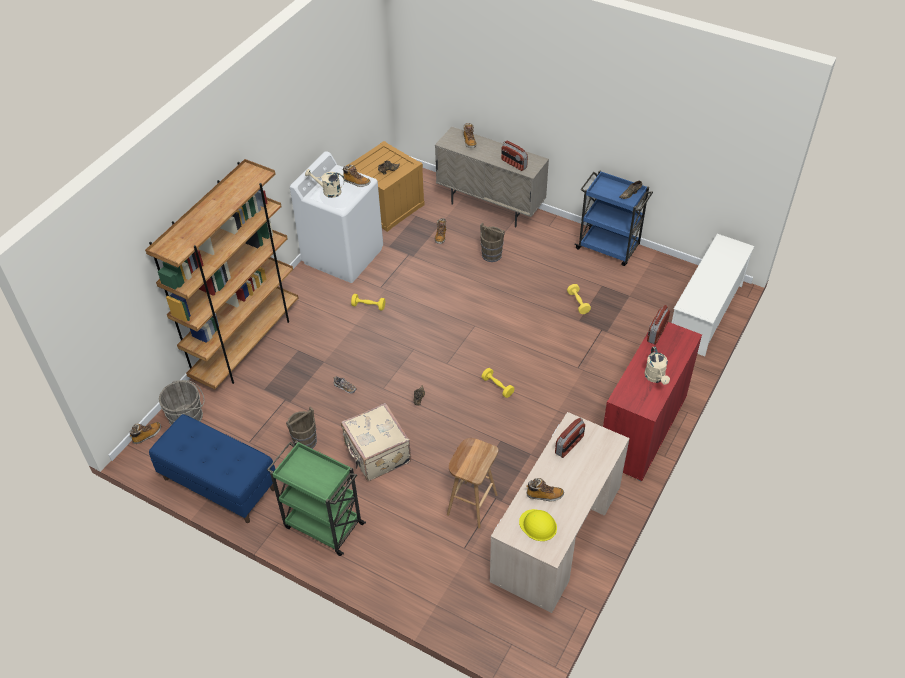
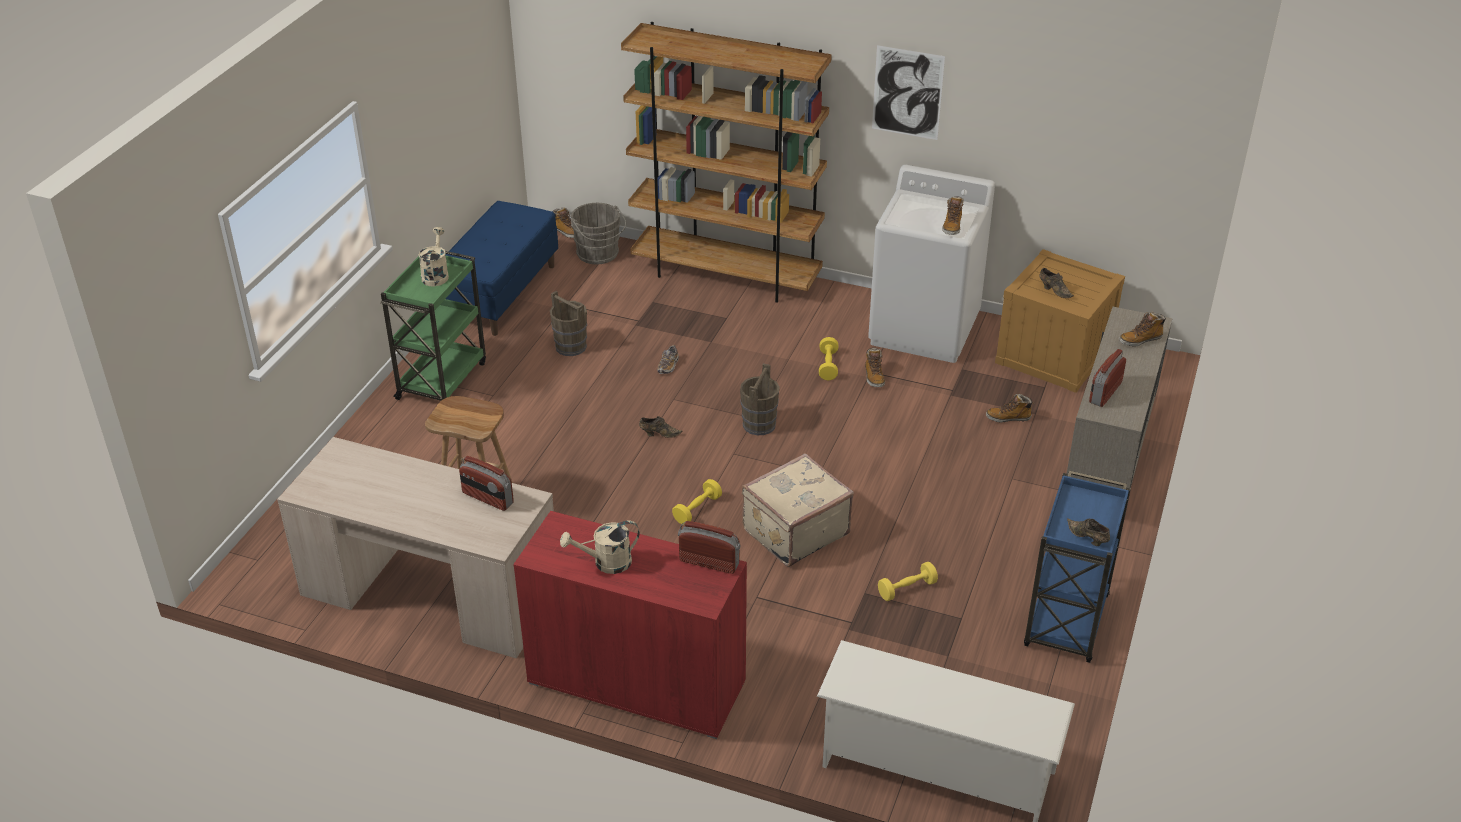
camera: 80 degrees right, 10 degrees down
beige watering can [305,169,345,198] -> beige watering can moved to [418,227,449,286]
beige suitcase [341,403,411,481] -> beige suitcase moved to [742,453,854,567]
brown bucket [480,223,505,262] -> brown bucket moved to [740,364,780,436]
yellow hard hat [519,509,557,541] -> none
boot [526,478,564,502] -> boot moved to [865,348,885,387]
none -> picture [872,45,945,140]

